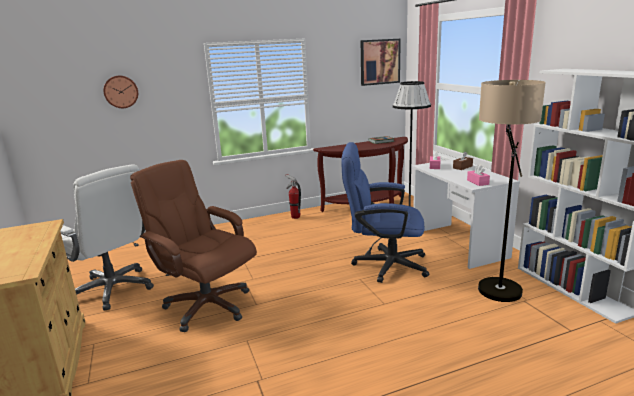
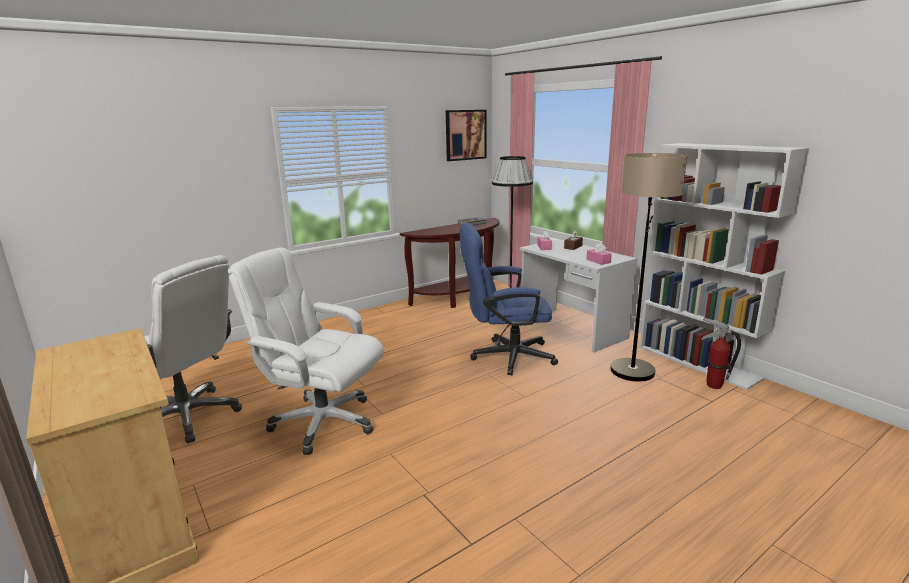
camera: 15 degrees left, 0 degrees up
wall clock [104,76,138,108] -> none
brown office chair [130,160,257,332] -> white office chair [228,247,384,455]
fire extinguisher [285,174,301,219] -> fire extinguisher moved to [701,317,741,389]

